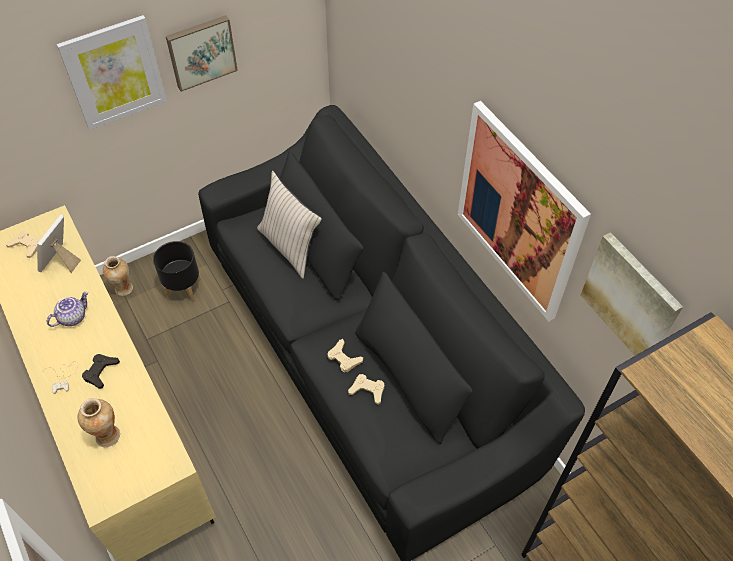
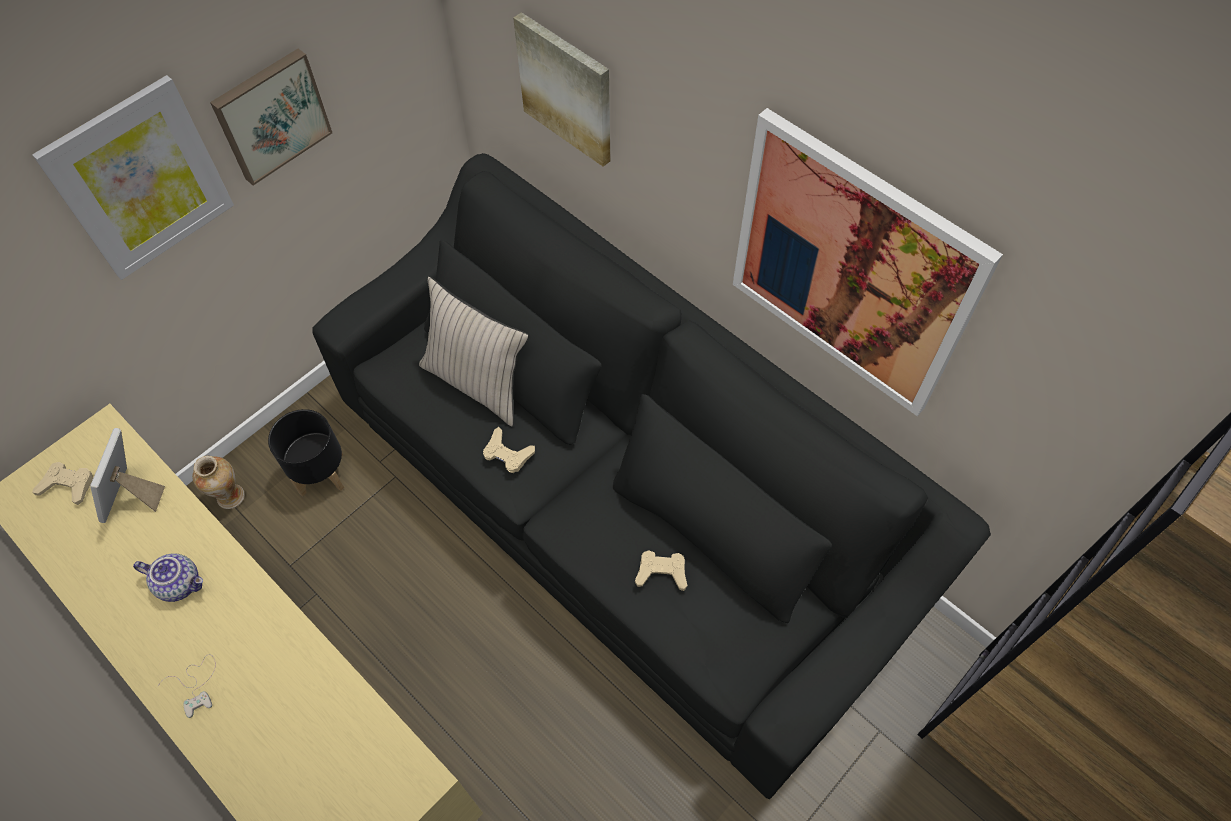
camera: 15 degrees left, 5 degrees up
teapot [47,292,88,327] -> teapot turned 75 degrees clockwise [133,553,203,602]
vase [78,398,120,447] -> none
black game controller [82,354,120,389] -> none
beige game controller [327,339,363,372] -> beige game controller moved to [483,427,535,473]
picture [581,232,683,356] -> picture moved to [513,12,610,167]

